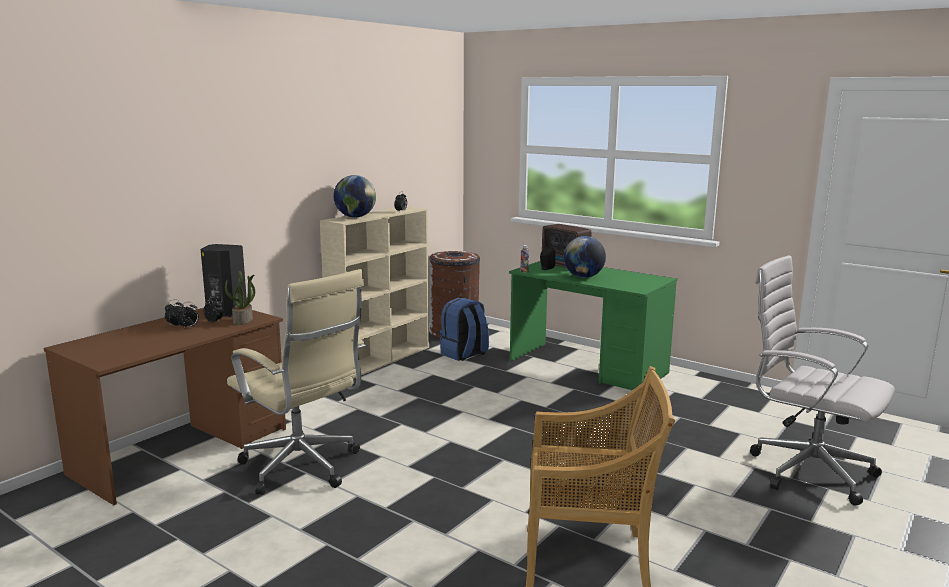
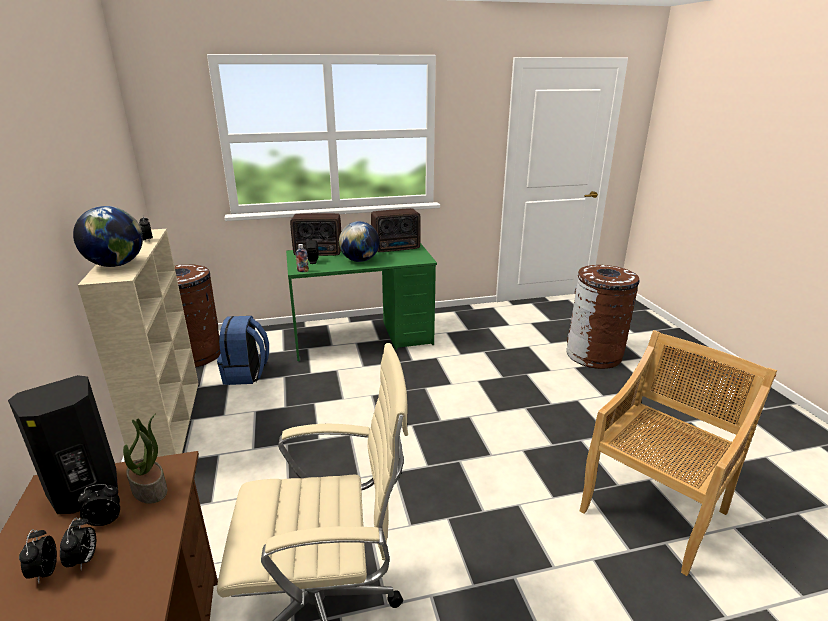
camera: 50 degrees left, 10 degrees up
white office chair [750,255,895,506] -> brown trash can [566,265,639,369]
none -> radio [371,208,421,252]

